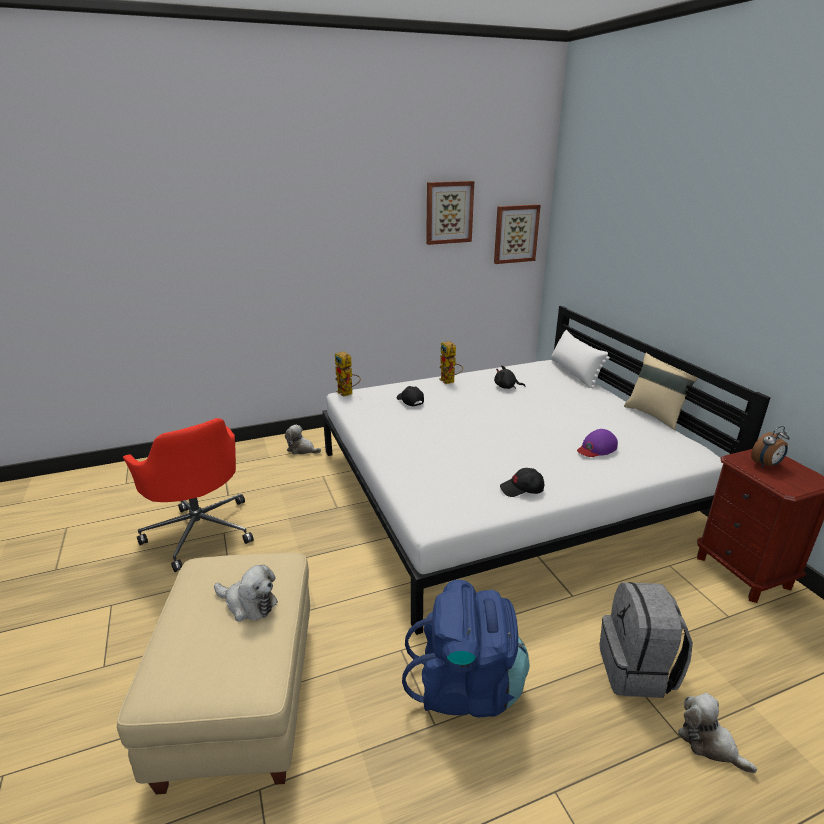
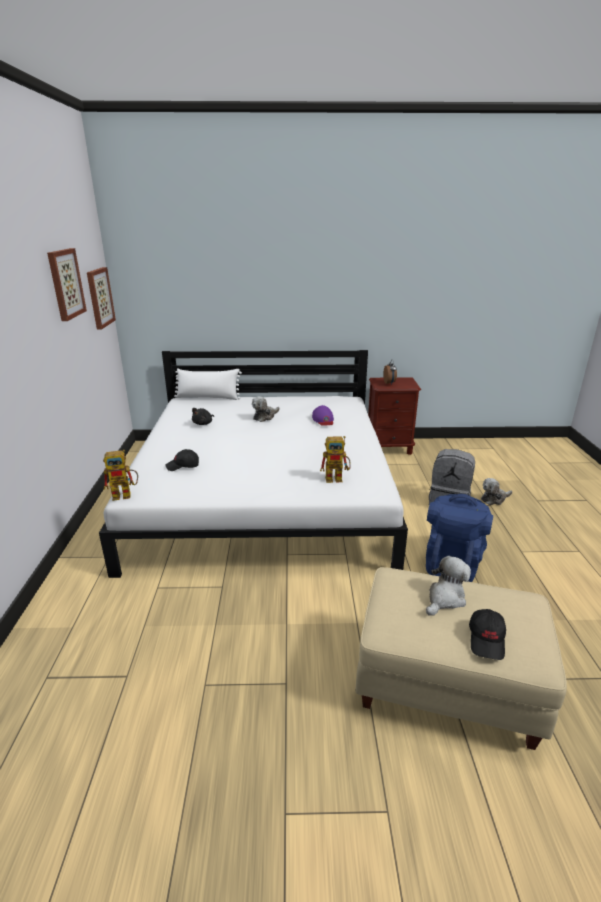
camera: 70 degrees left, 0 degrees up
red office chair [123,418,254,572] -> none
plush toy [285,425,321,455] -> plush toy moved to [252,396,280,422]
toy robot [439,341,463,384] -> toy robot moved to [320,436,351,483]
black cap [500,468,544,497] -> black cap moved to [469,609,506,660]
beige pillow [624,353,698,430] -> none

